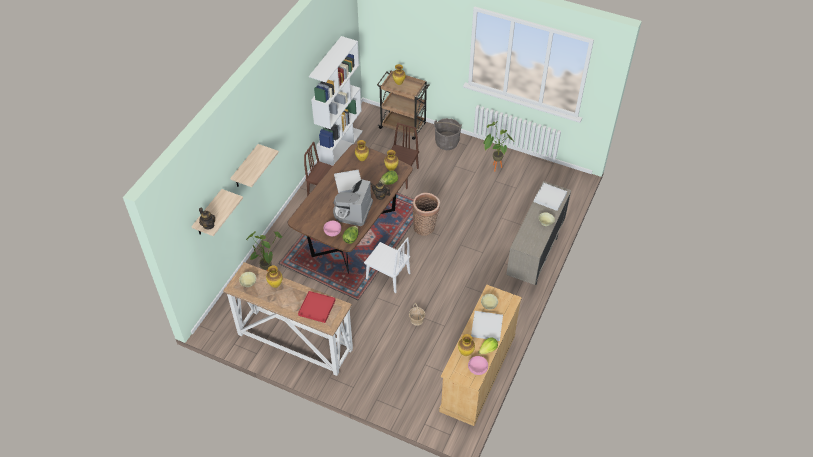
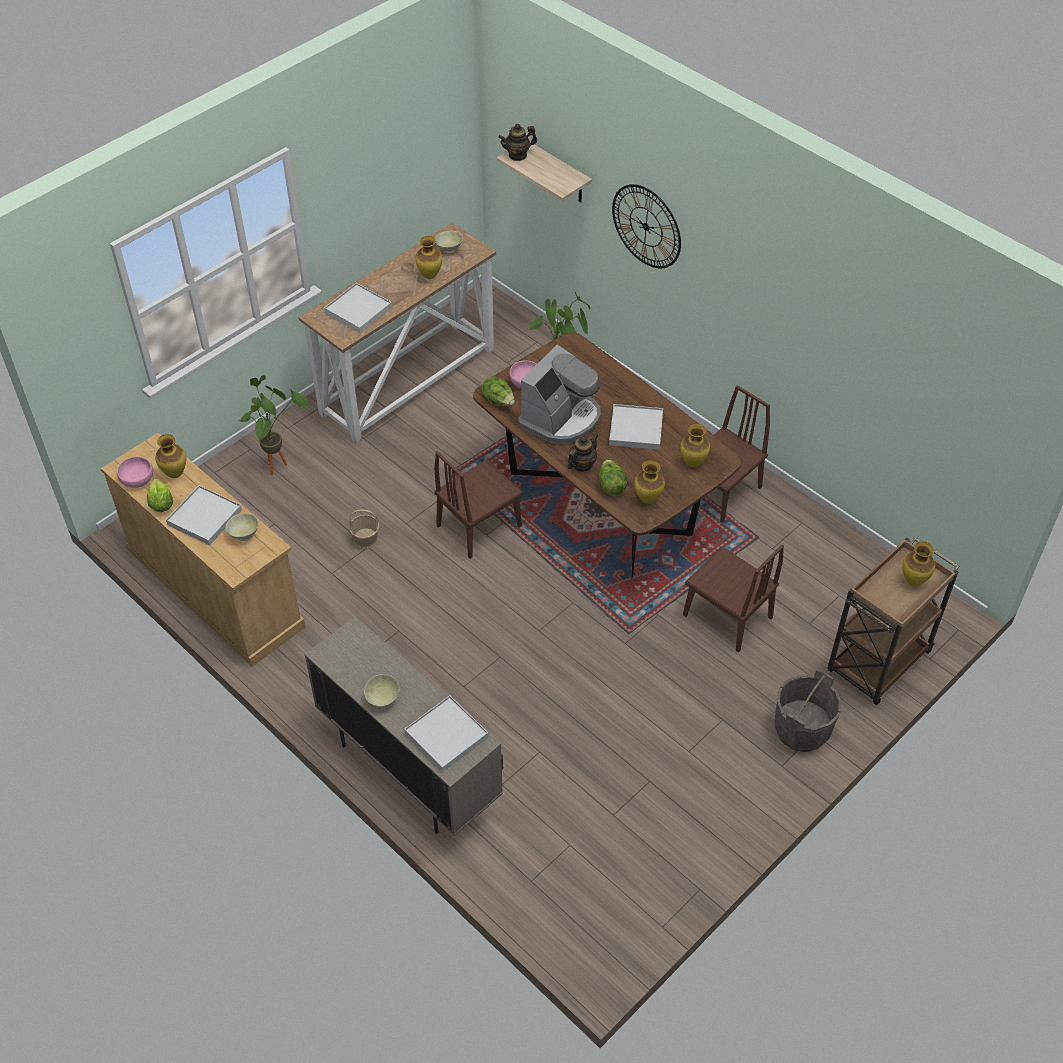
camera: 110 degrees right, 0 degrees up
shelf [230,144,279,187] -> wall clock [612,184,681,268]
red tray [298,291,336,323] -> white tray [324,283,392,333]
white bookcase [309,36,363,166] -> none
coffee machine [333,179,373,226] -> coffee machine turned 90 degrees clockwise [518,345,600,444]
white chair [364,237,410,293] -> brown chair [434,451,523,559]
basket [412,193,440,236] -> none
potted plant [483,121,513,172] -> potted plant moved to [239,375,309,475]

